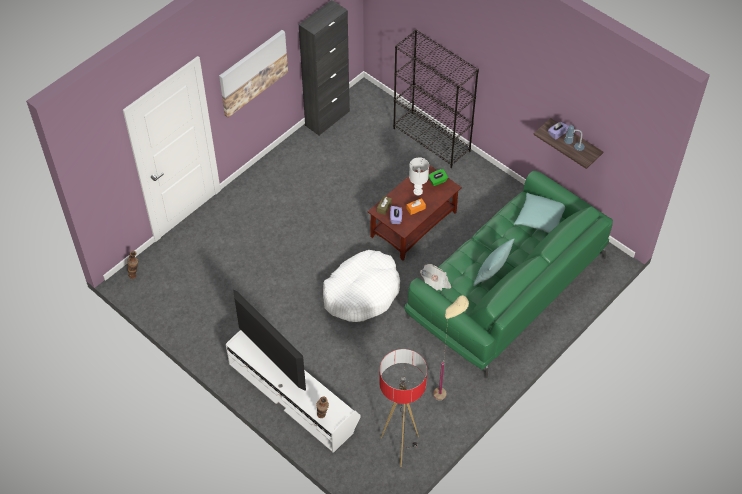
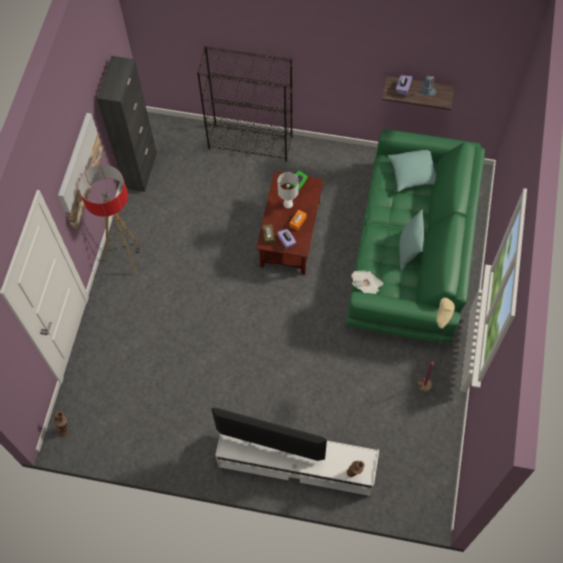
camera: 30 degrees left, 10 degrees up
white dog bed [323,250,400,322] -> none
floor lamp [379,349,427,467] -> floor lamp moved to [78,165,141,274]

